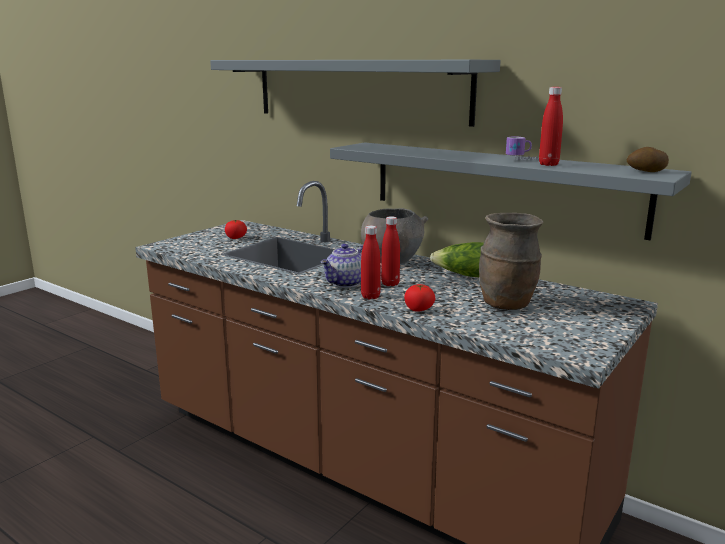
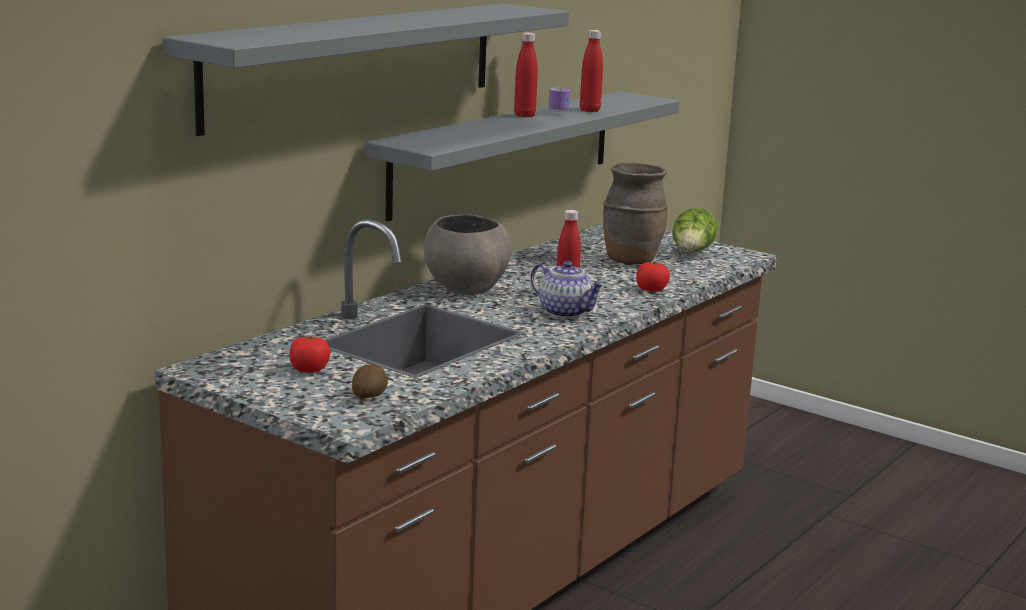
camera: 90 degrees left, 0 degrees up
red bottle [361,226,381,299] -> red bottle moved to [514,32,538,117]
lettuce [430,242,484,277] -> lettuce moved to [672,208,718,252]
potato [626,147,669,172] -> potato moved to [352,364,388,398]

